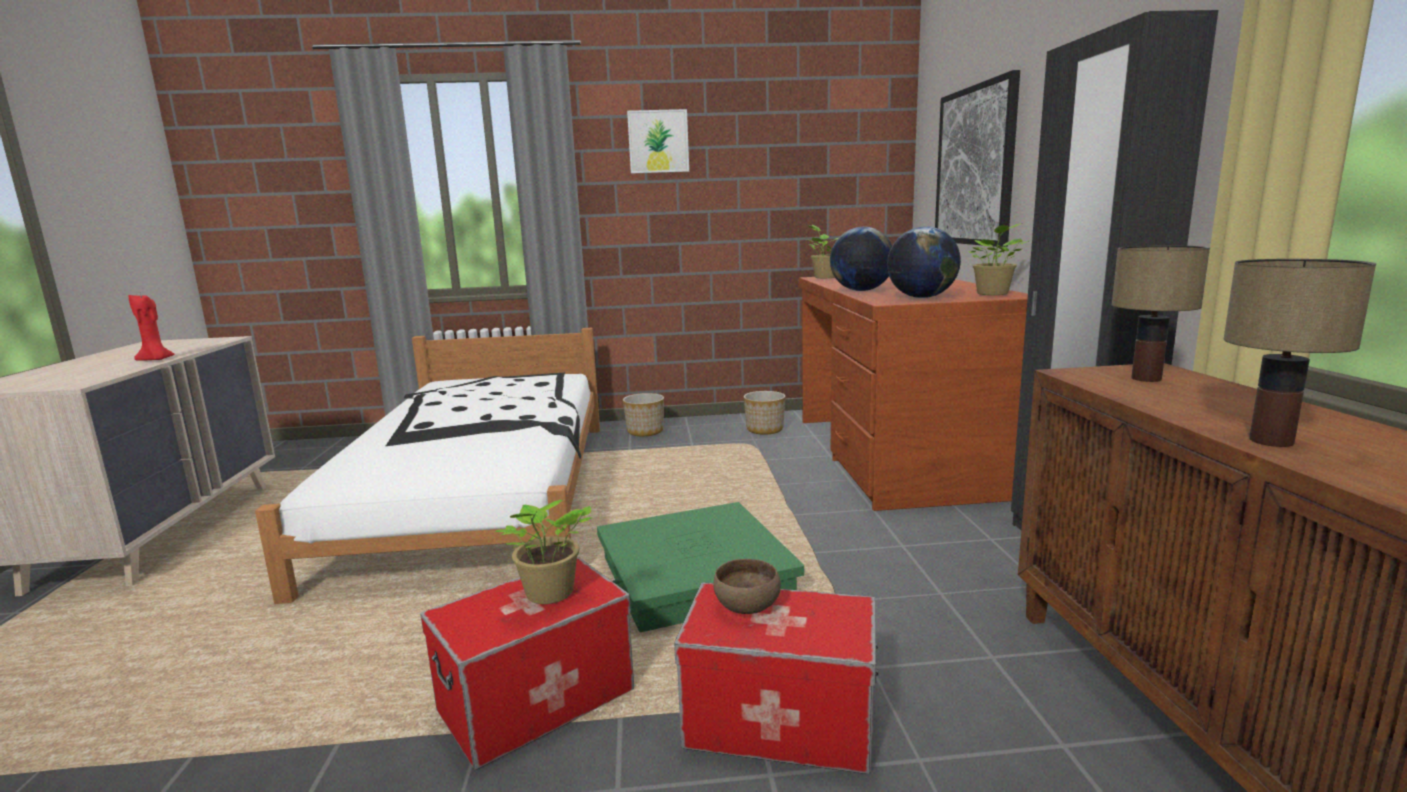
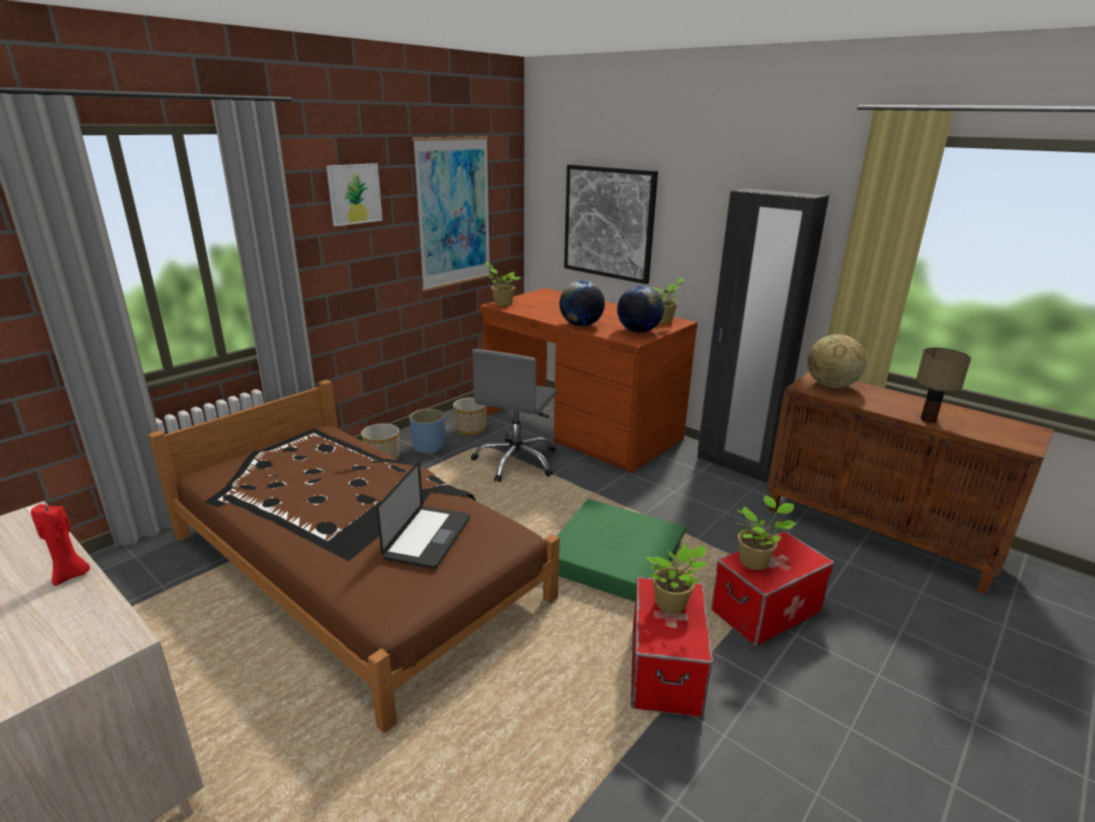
camera: 45 degrees left, 10 degrees up
white bed [255,328,600,604] -> brown bed [148,380,560,733]
brown bowl [713,559,781,614] -> potted plant [736,495,797,570]
table lamp [1112,245,1210,382] -> globe [807,334,867,388]
none -> laptop [376,462,470,569]
none -> blue planter [409,409,445,454]
none -> picture [412,136,491,291]
none -> grey office chair [471,349,557,482]

